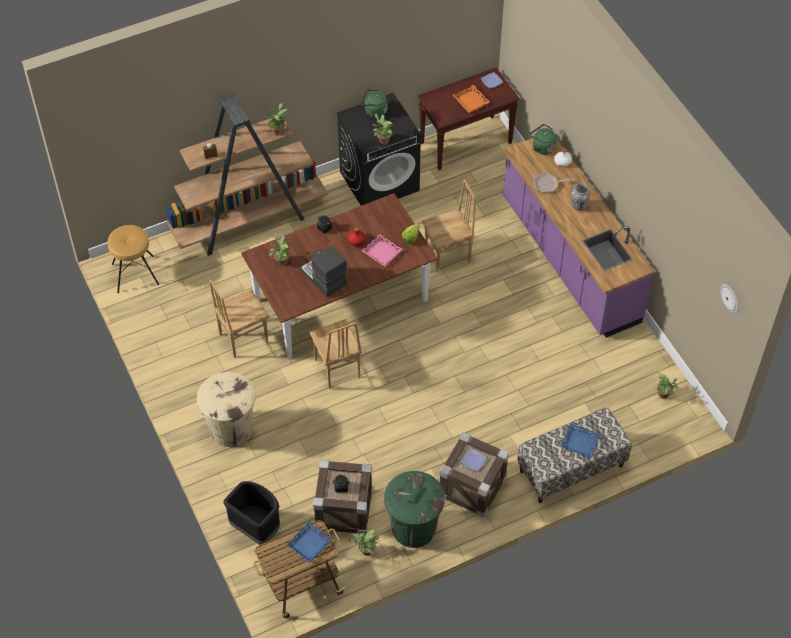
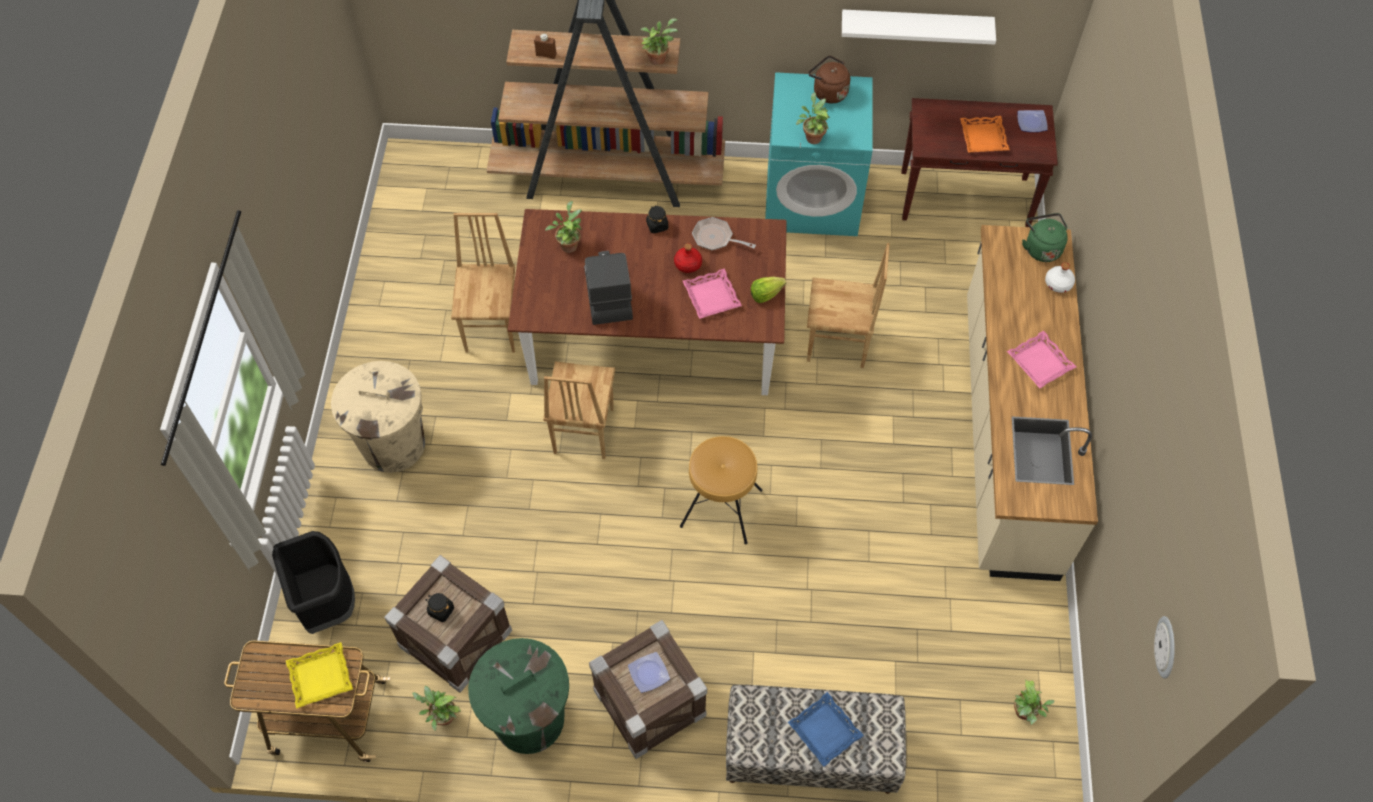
camera: 30 degrees right, 5 degrees up
brown stool [108,225,159,293] -> brown stool moved to [680,436,762,544]
brown chair [209,279,269,358] -> brown chair turned 90 degrees clockwise [451,213,515,353]
blue tray [286,521,333,563] -> yellow tray [286,642,353,709]
black washing machine [337,93,421,206] -> turquoise washing machine [765,72,873,236]
green kettle [362,89,387,118] -> brown kettle [808,56,850,103]
purple counter [503,138,655,338] -> beige counter [967,225,1098,581]
frying pan [533,173,575,193] -> frying pan moved to [692,217,756,250]
vase [571,183,590,211] -> pink tray [1007,331,1076,388]
none -> white shelf [842,9,996,45]

